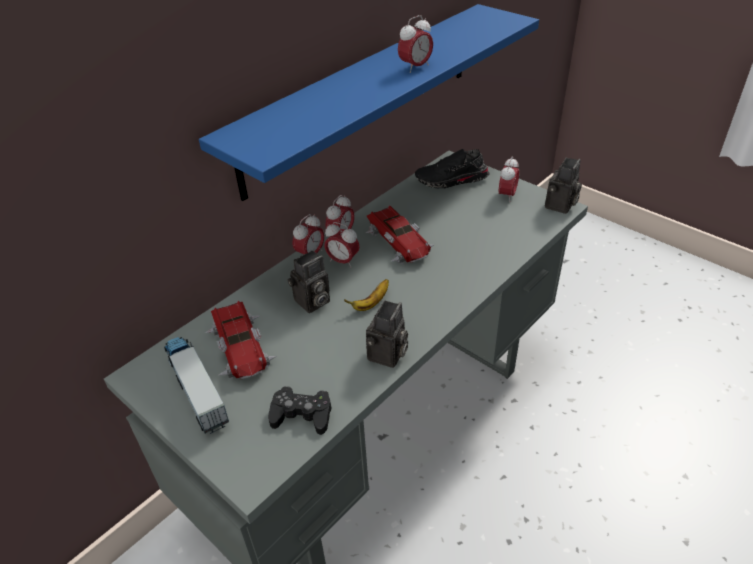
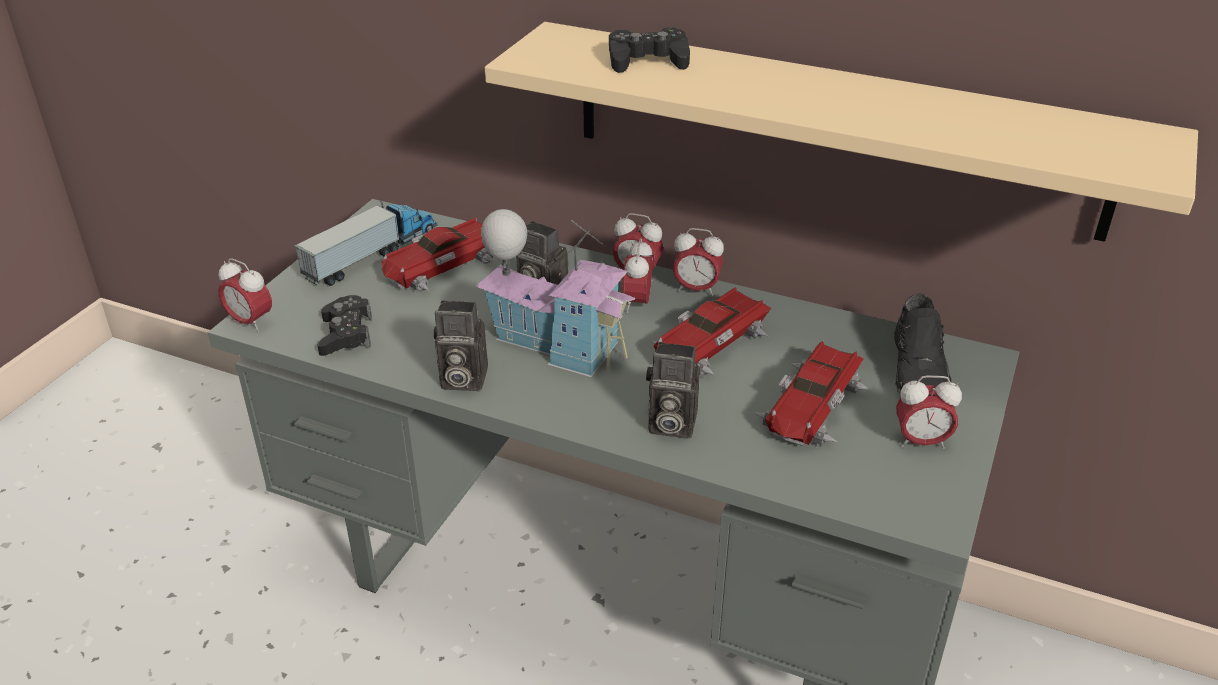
camera: 70 degrees right, 5 degrees down
blue shelf [199,4,539,201] -> beige shelf [485,22,1198,242]
banana [344,279,389,311] -> toy house [476,209,636,377]
alarm clock [398,15,433,73] -> alarm clock moved to [218,258,272,332]
black shoe [415,149,490,189] -> black shoe turned 150 degrees counterclockwise [894,293,951,396]
camera [545,158,582,214] -> camera moved to [646,342,700,439]
none -> black game controller [609,27,690,73]
none -> toy car [754,341,870,448]

